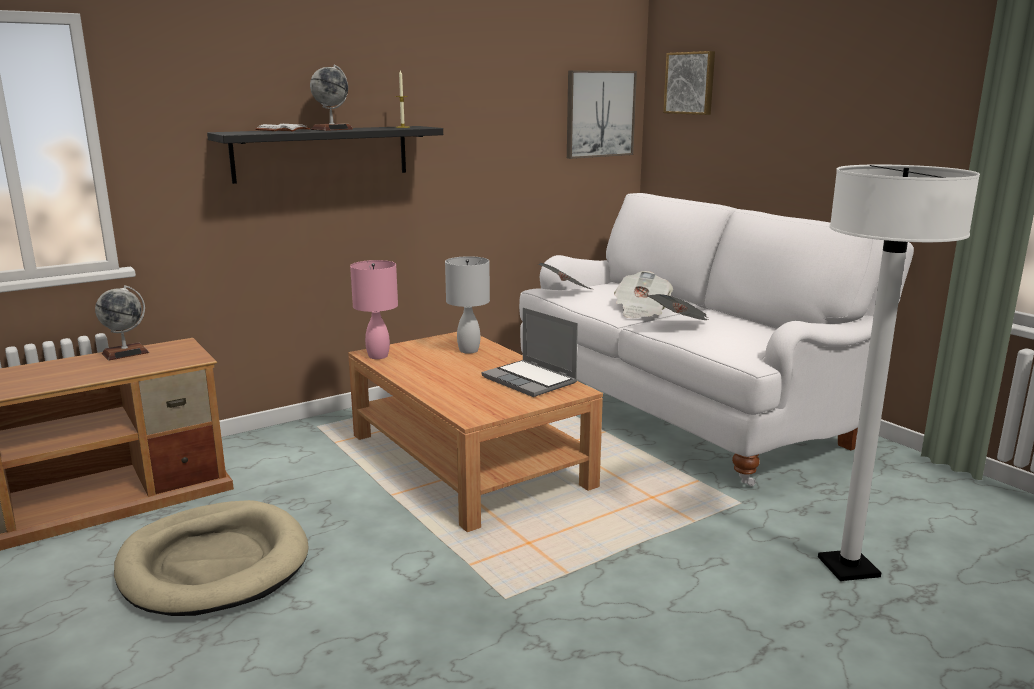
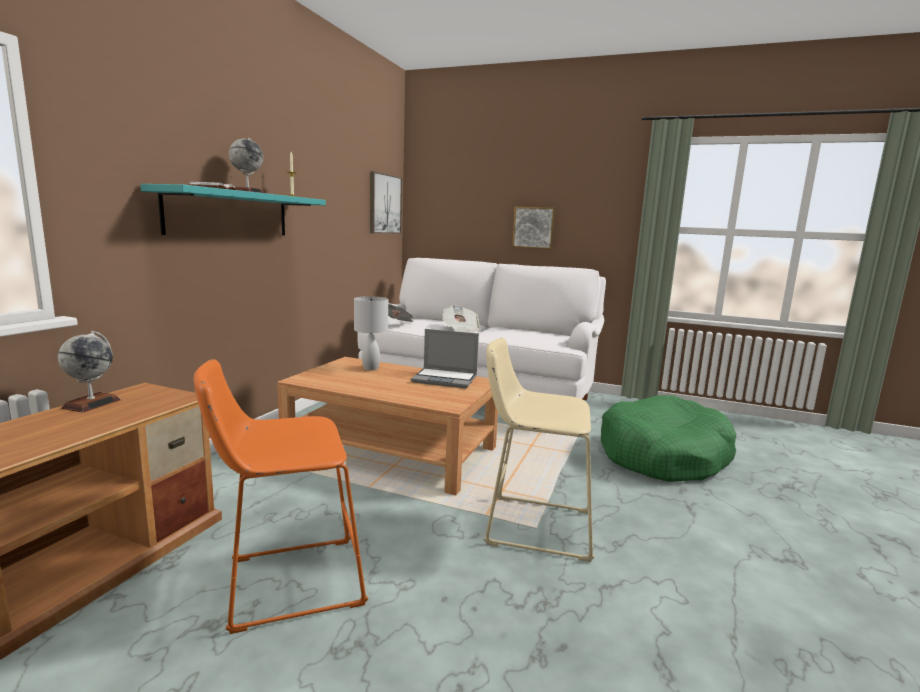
camera: 35 degrees left, 5 degrees down
beige dog bed [114,500,309,616] -> orange stool [194,359,368,634]
black shelf [207,126,443,184] -> turquoise shelf [141,184,326,235]
pink table lamp [350,260,398,359] -> none
newspaper [647,294,709,320] -> none
picture [663,51,715,115] -> picture moved to [512,207,555,249]
white floor lamp [818,164,980,581] -> green dog bed [601,395,736,482]
none -> beige stool [484,338,594,562]

